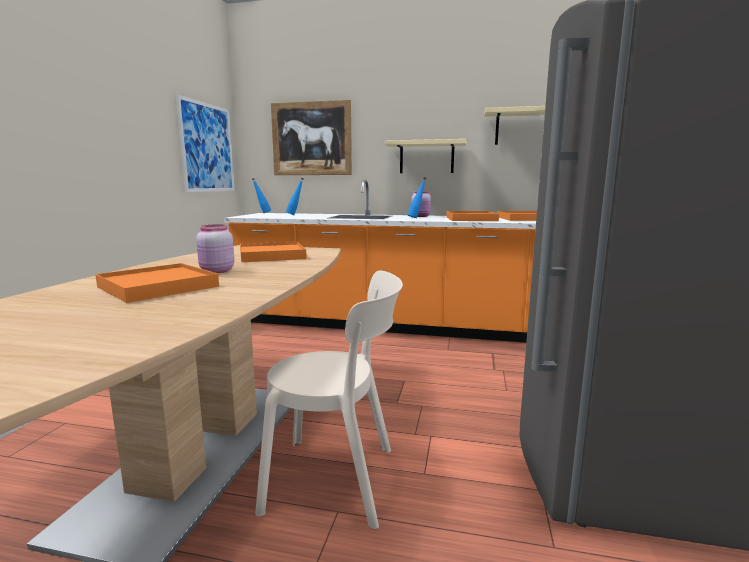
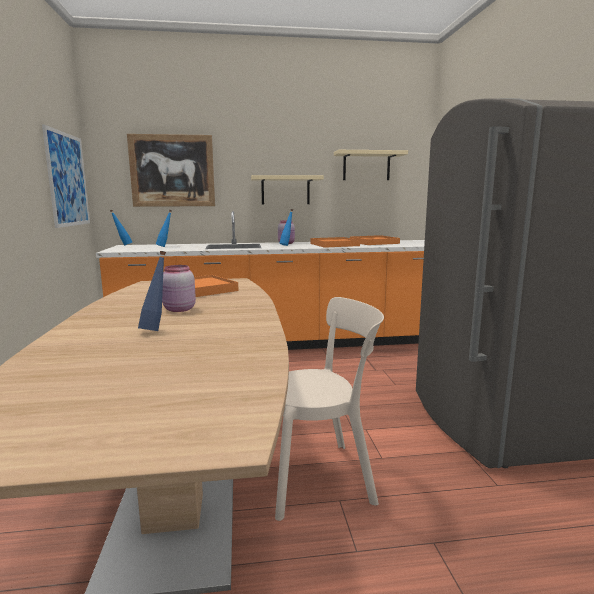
camera: 20 degrees left, 0 degrees up
orange tray [95,263,219,303] -> blue bottle [138,251,166,331]

